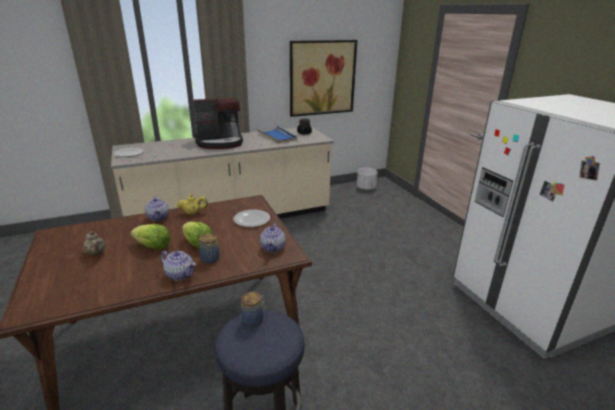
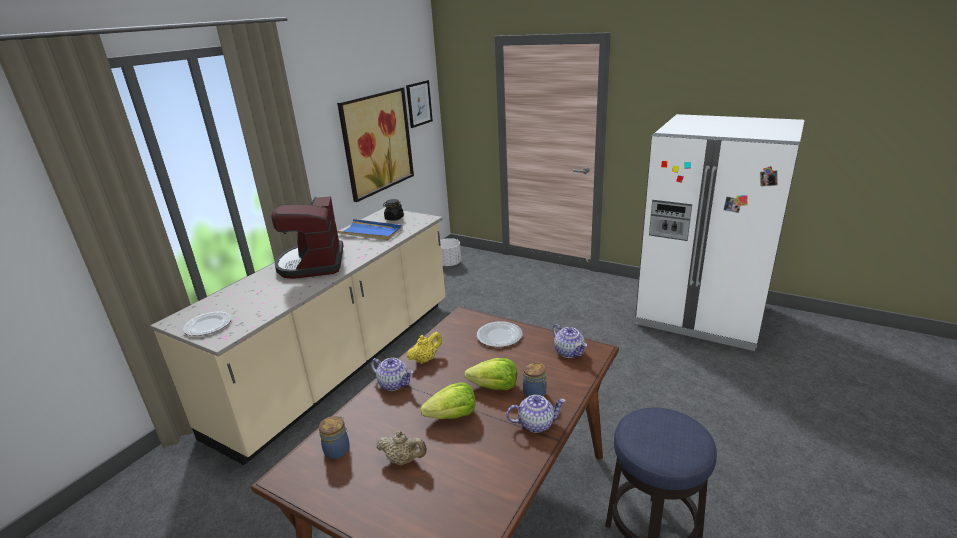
camera: 35 degrees left, 0 degrees up
coffee machine [193,98,243,149] -> coffee machine turned 135 degrees clockwise [271,196,343,279]
jar [241,292,265,327] -> jar moved to [319,416,350,459]
none -> picture [406,80,433,128]

